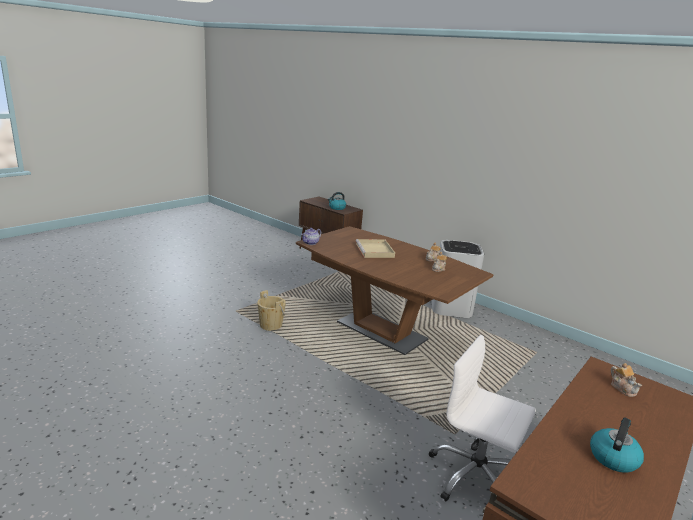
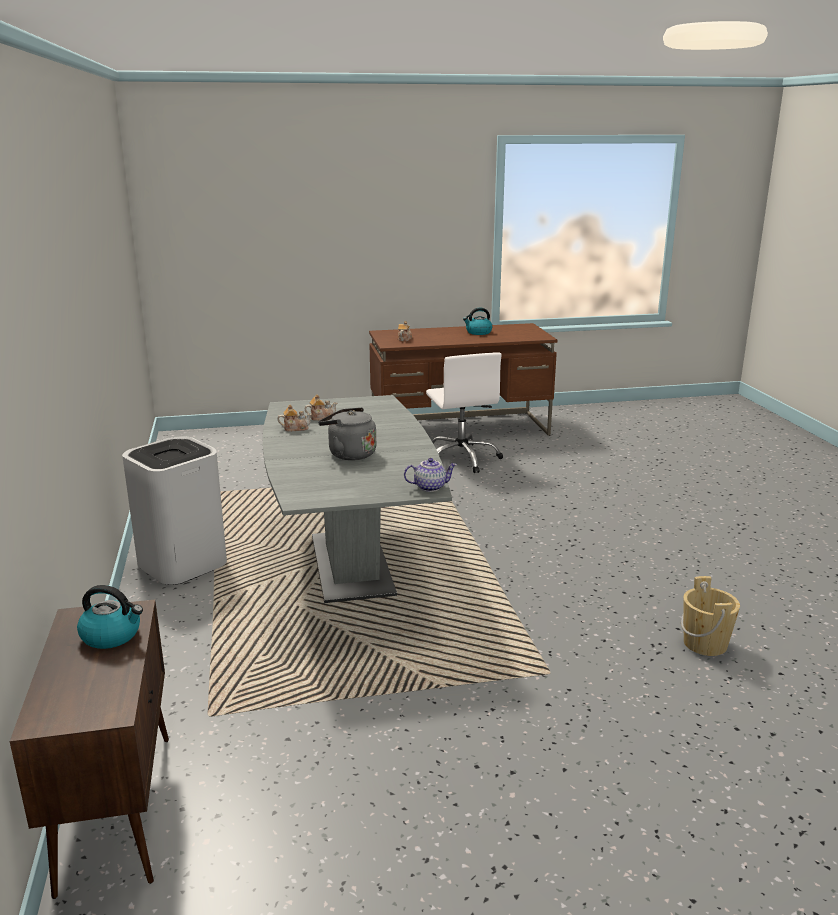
camera: 140 degrees left, 0 degrees up
beige bucket [257,290,286,331] -> beige bucket moved to [681,576,740,656]
brown dining table [296,226,494,355] -> grey dining table [262,395,452,603]
beige tray [356,239,395,258] -> grey kettle [318,407,376,460]

